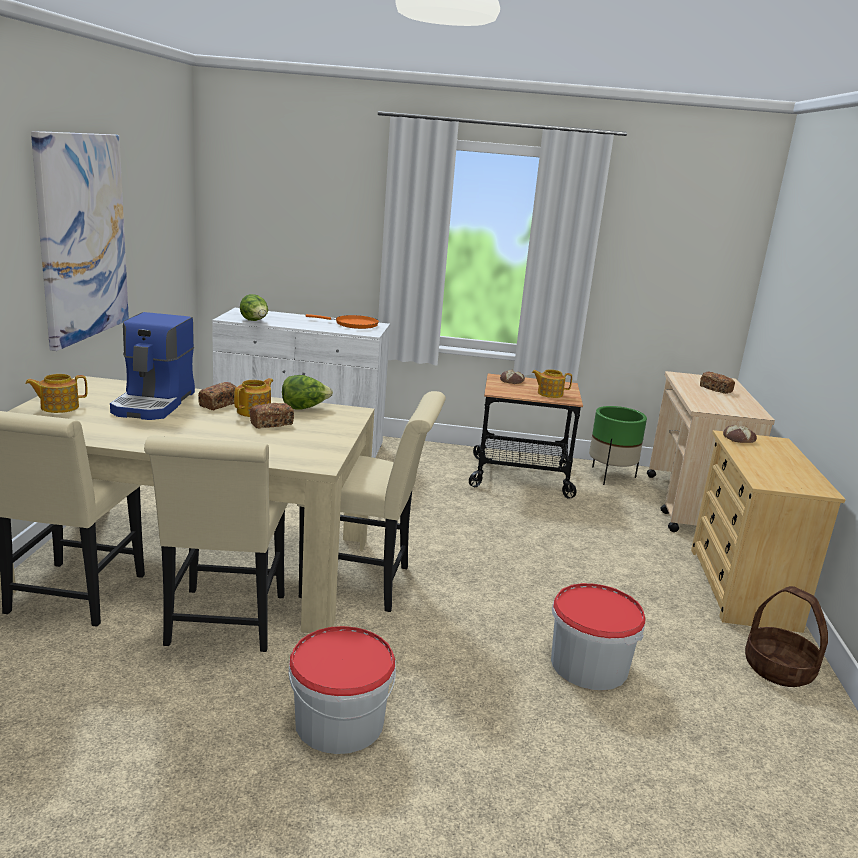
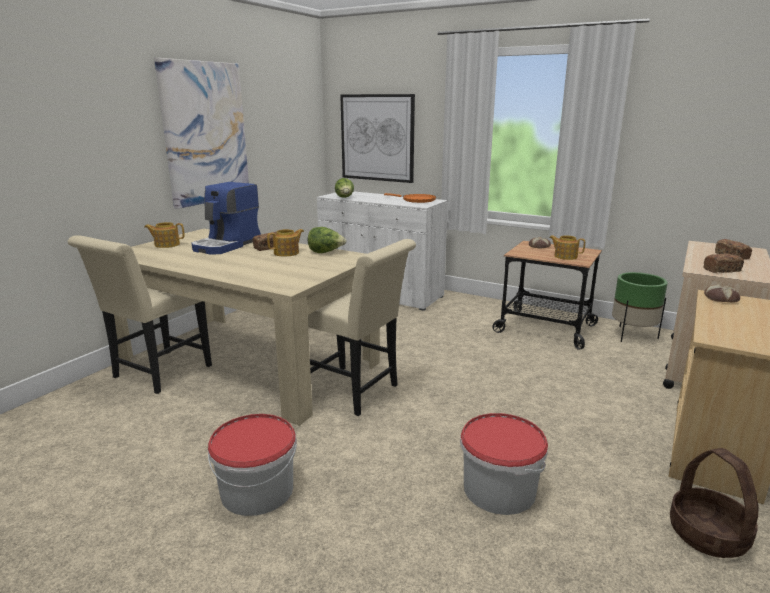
camera: 25 degrees right, 0 degrees up
beige chair [144,435,288,652] -> none
bread [250,403,294,428] -> bread moved to [704,254,744,273]
none -> picture [340,94,415,183]

